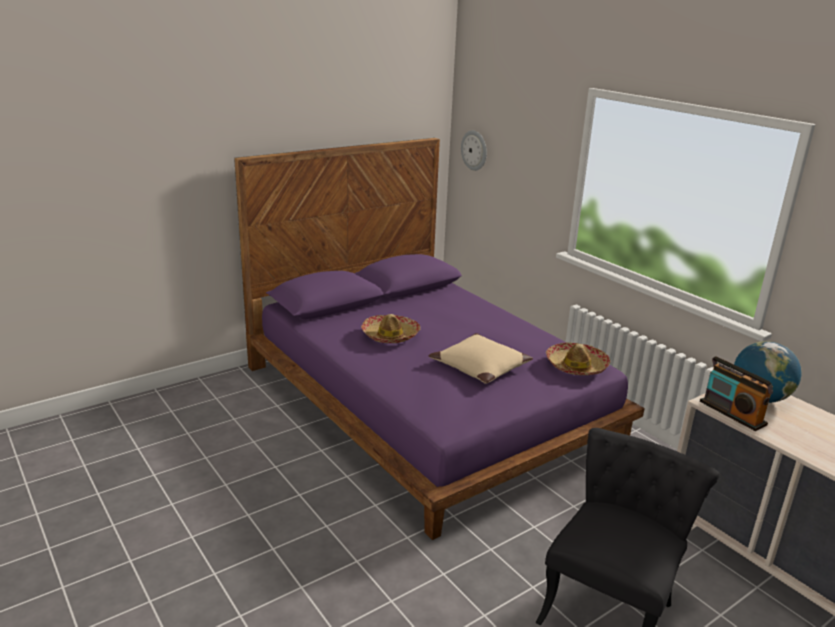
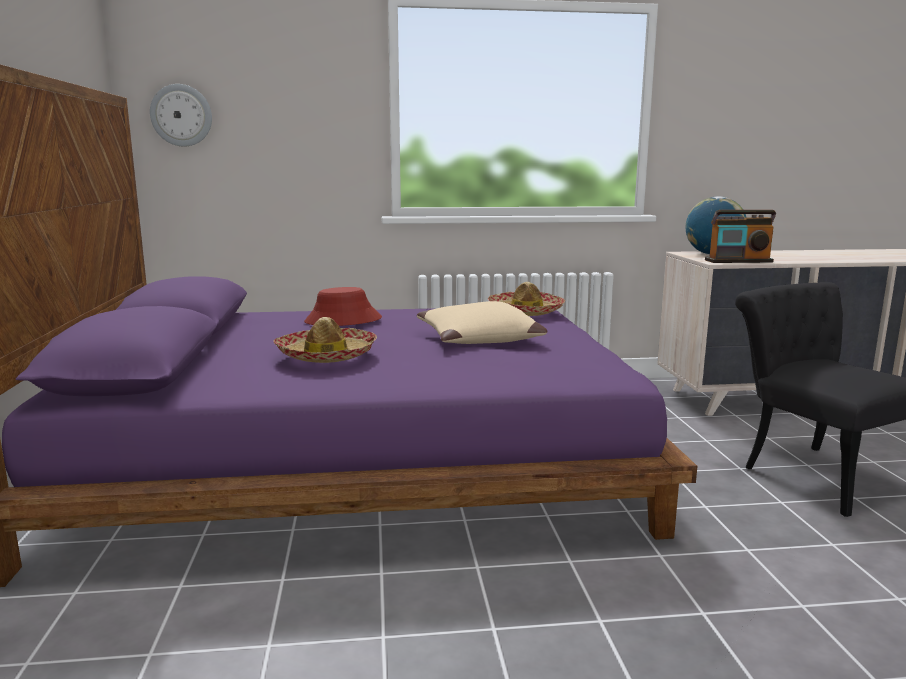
camera: 60 degrees left, 10 degrees down
none -> red hat [304,287,382,326]

